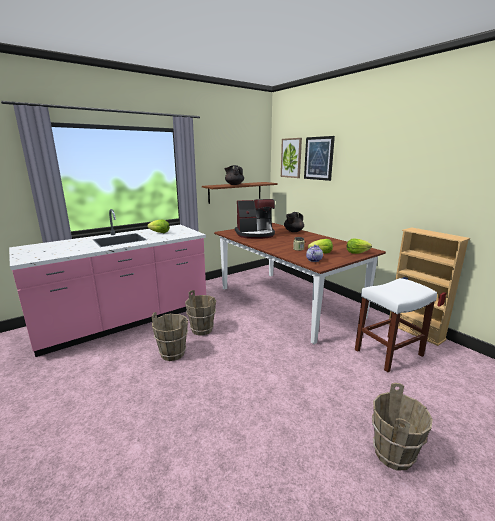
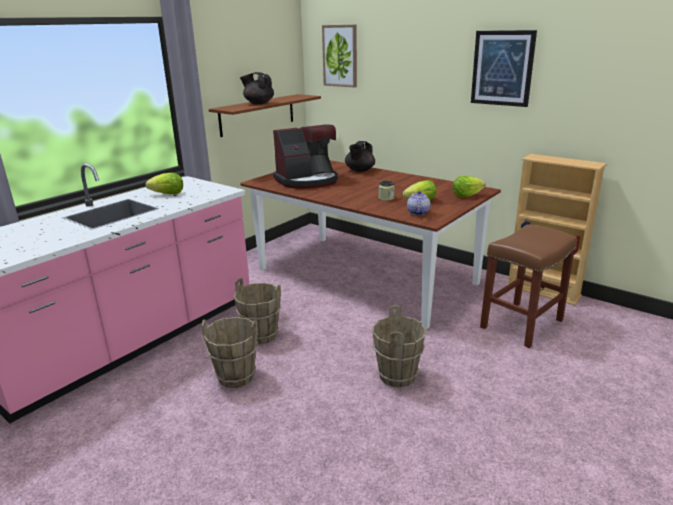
camera: 15 degrees left, 5 degrees up
picture [304,136,335,181] -> picture moved to [471,30,537,107]
white stool [355,278,437,372] -> brown stool [480,224,577,348]
brown bucket [372,383,433,470] -> brown bucket moved to [372,305,426,387]

